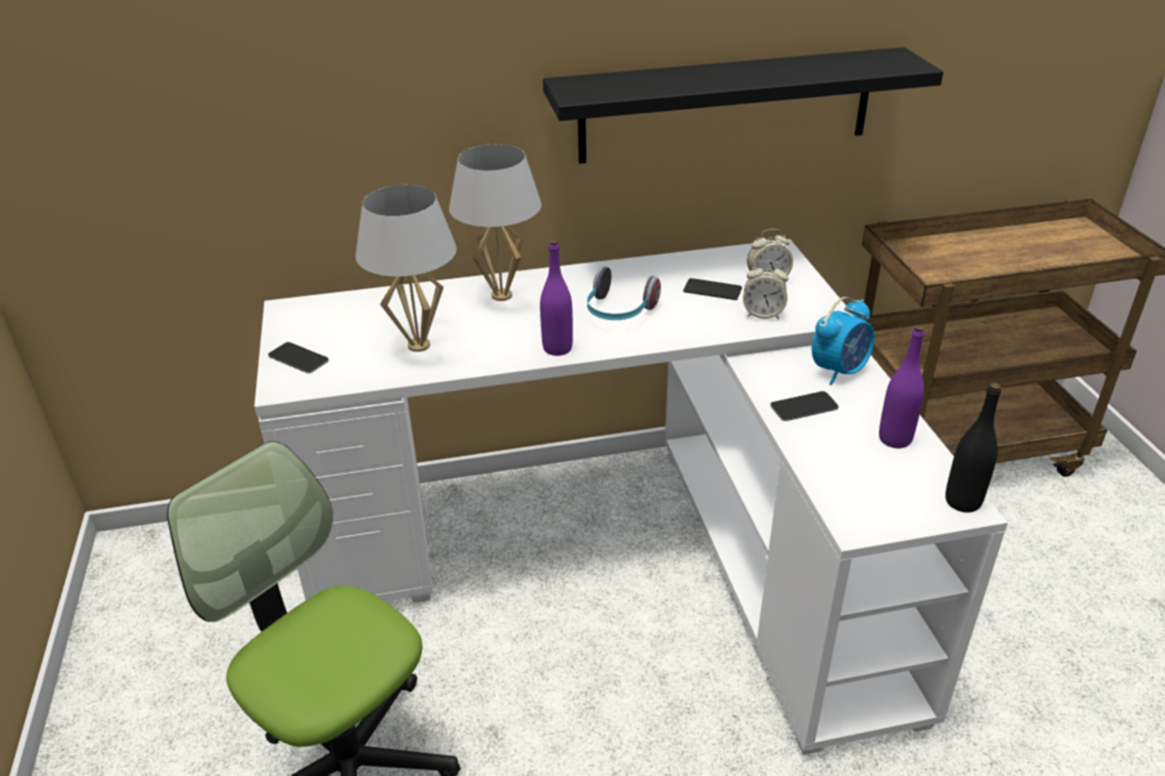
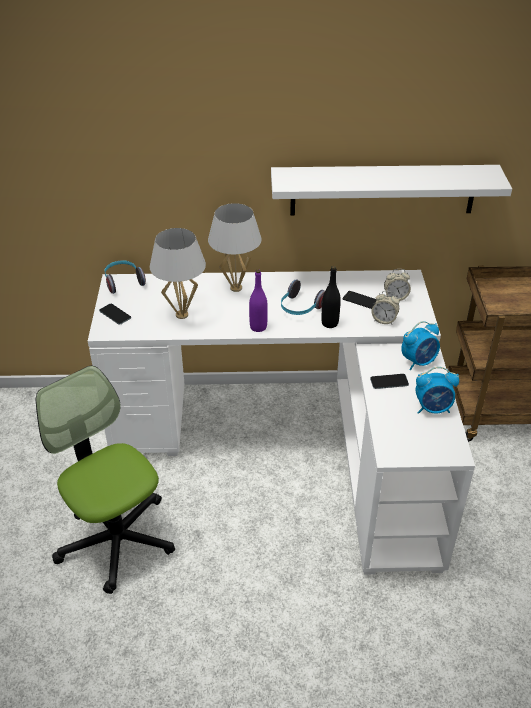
camera: 10 degrees right, 5 degrees up
black shelf [543,47,943,164] -> white shelf [271,165,512,216]
purple bottle [879,325,924,448] -> alarm clock [416,367,459,414]
black bottle [945,383,1001,513] -> black bottle moved to [321,266,341,328]
none -> headphones [105,260,146,294]

